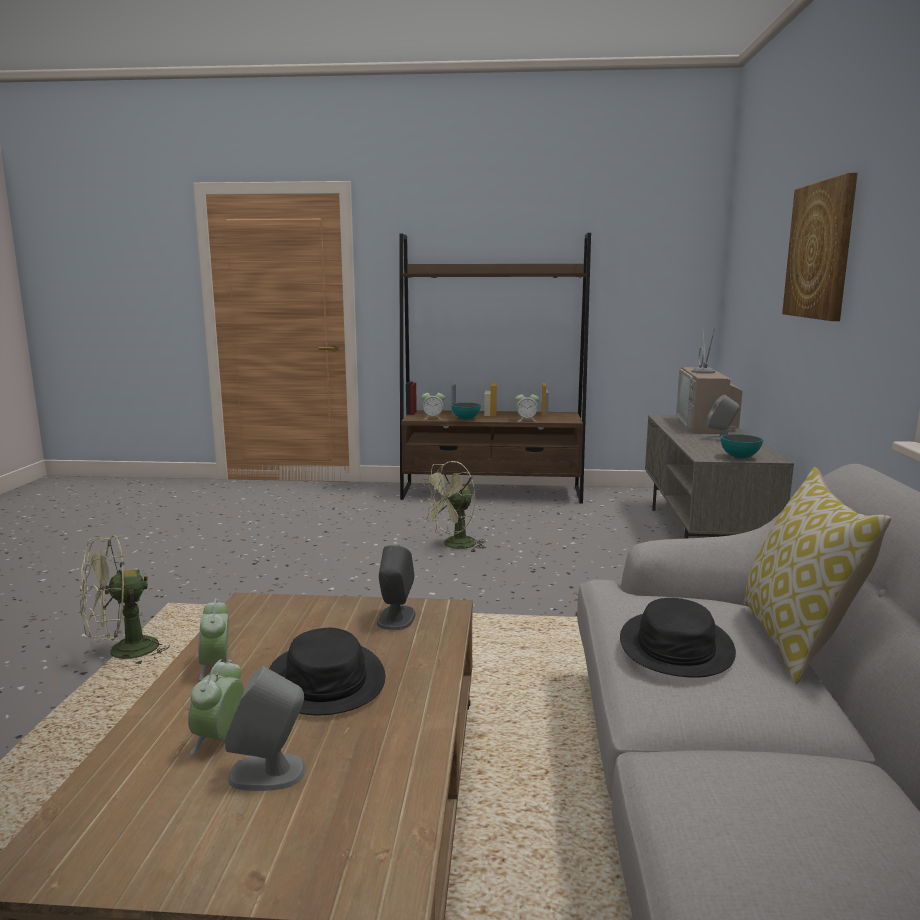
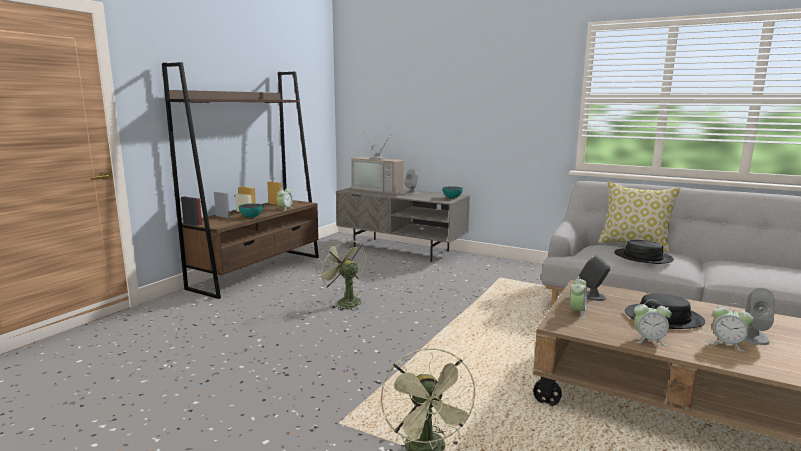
camera: 65 degrees left, 0 degrees up
green fan [420,461,486,553] -> green fan turned 150 degrees clockwise [317,238,366,310]
alarm clock [421,393,445,419] -> alarm clock moved to [570,276,587,319]
picture [782,173,858,321] -> none

